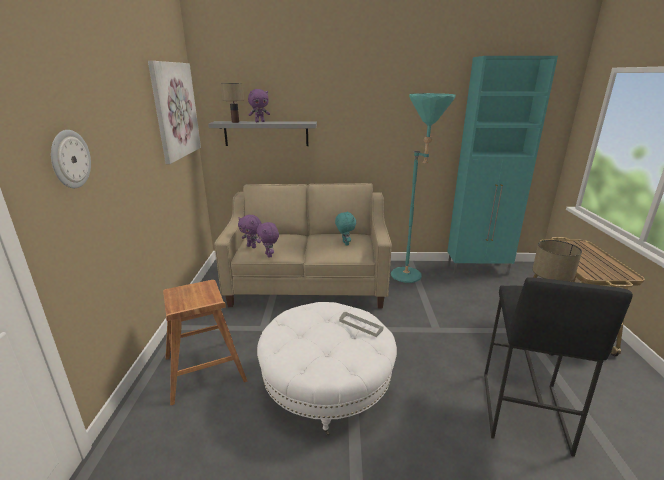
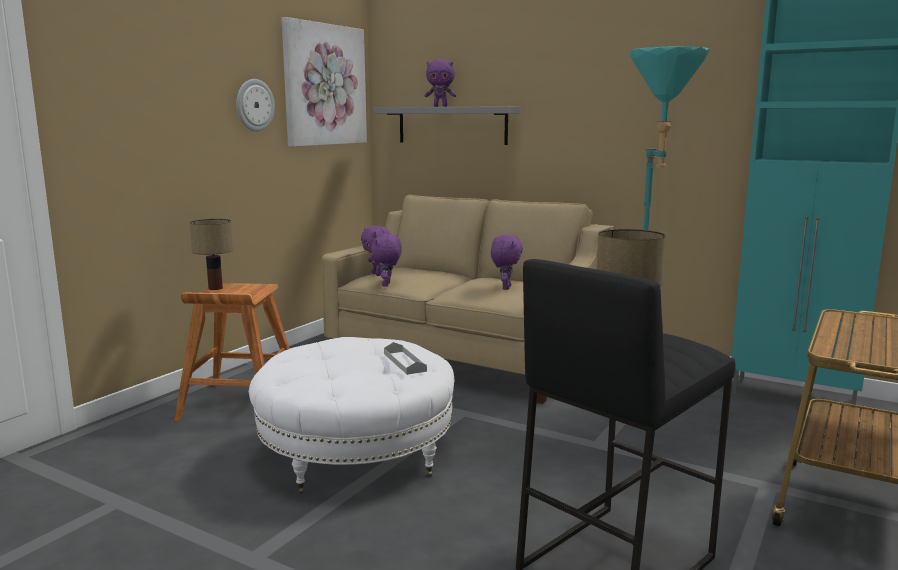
camera: 30 degrees right, 10 degrees down
wall clock [51,130,91,188] -> wall clock moved to [236,79,275,132]
table lamp [221,83,244,123] -> table lamp moved to [189,219,233,290]
turquoise plush toy [335,211,356,246] -> purple plush toy [491,235,523,290]

